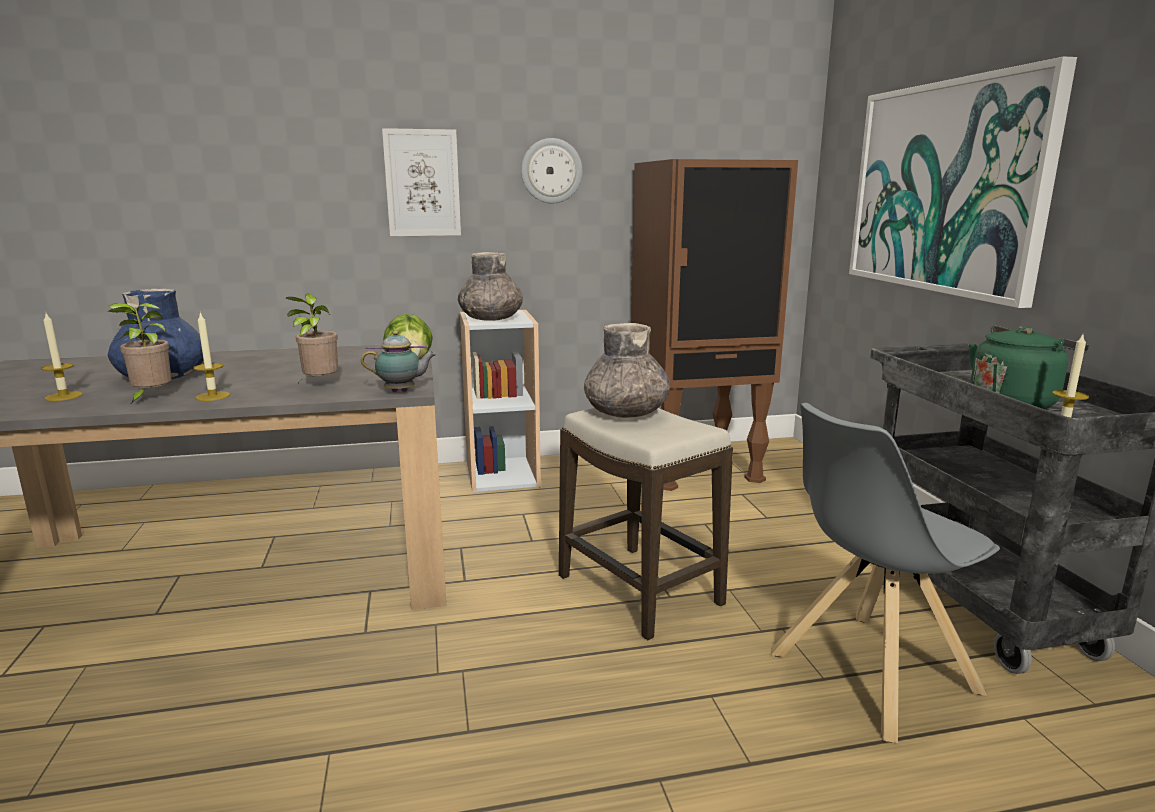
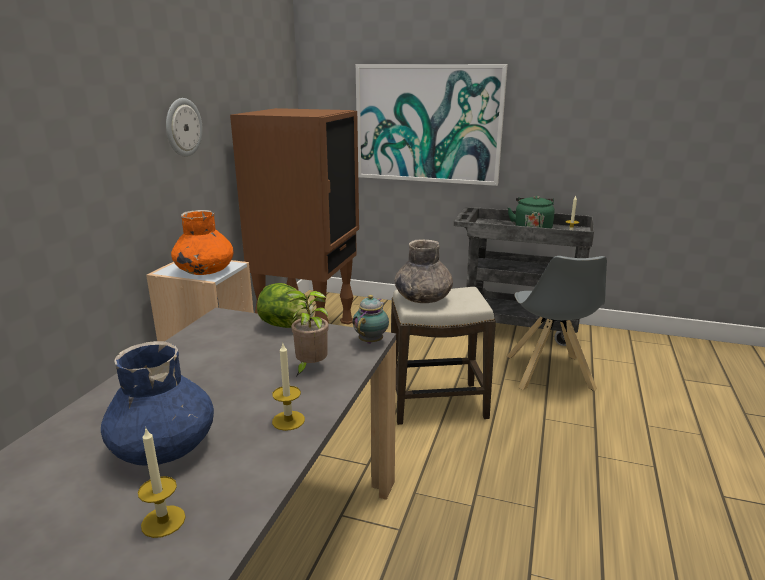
camera: 60 degrees left, 5 degrees up
potted plant [109,303,172,405] -> none
picture [382,128,461,236] -> none
grey vase [458,252,523,321] -> orange vase [171,210,234,275]

